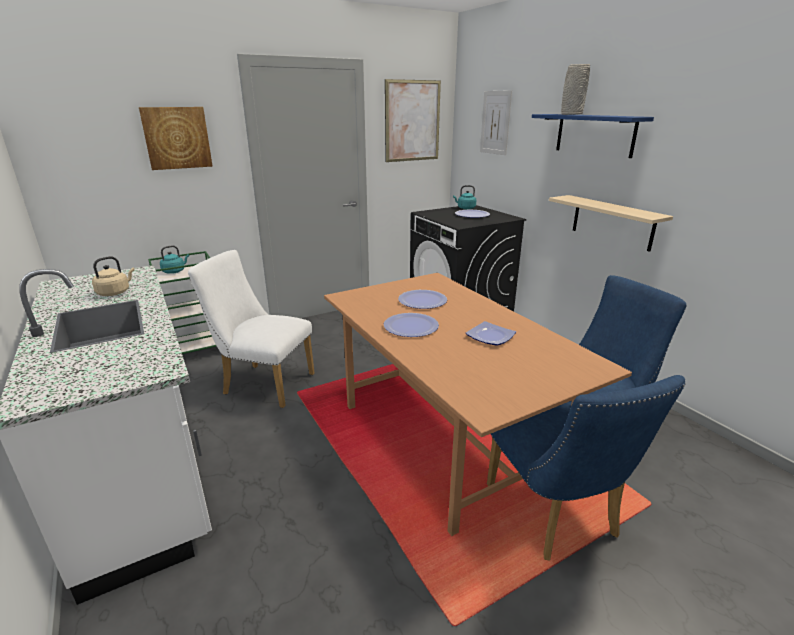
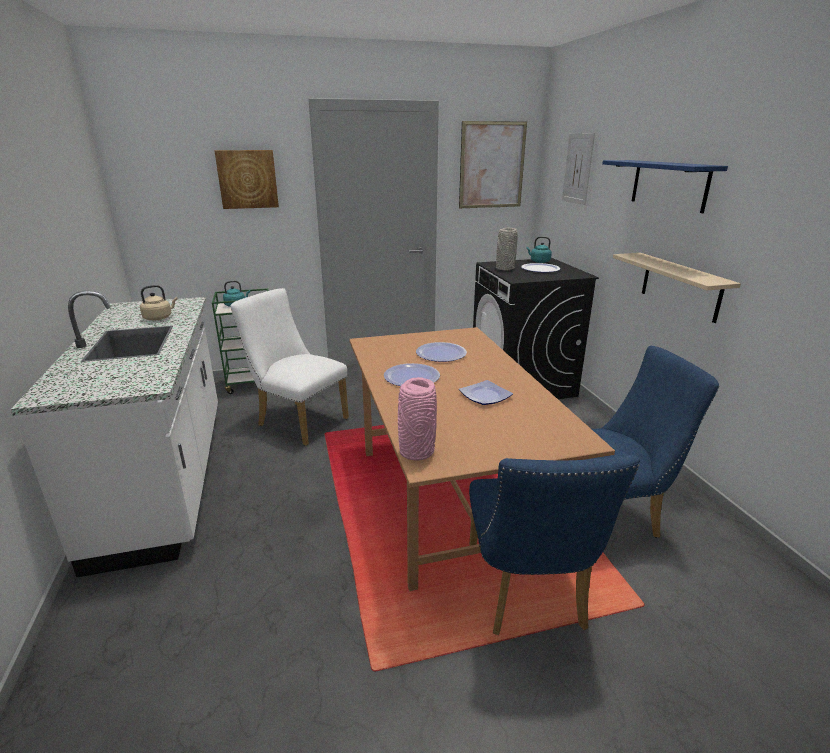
camera: 15 degrees right, 0 degrees up
grey vase [561,64,590,115] -> grey vase moved to [496,228,518,271]
none -> pink vase [398,377,437,461]

